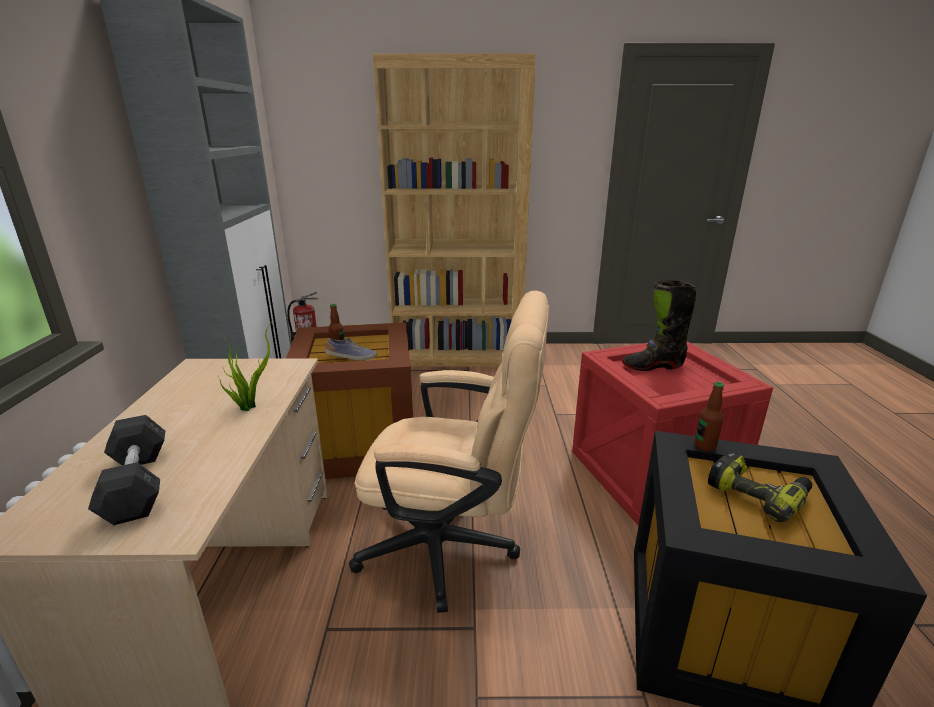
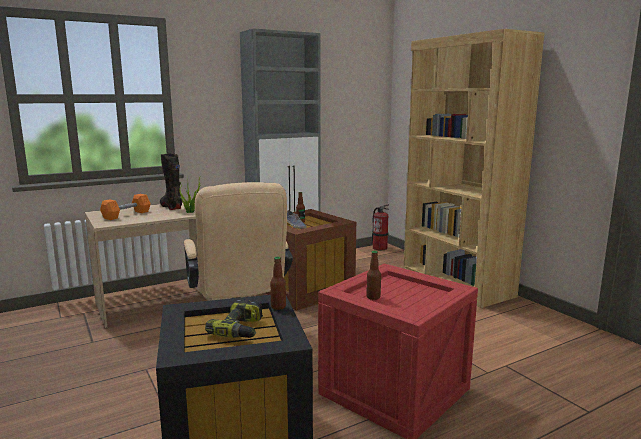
camera: 60 degrees right, 10 degrees down
grey dumbbell [88,415,165,525] -> orange dumbbell [100,194,151,220]
black boot [622,280,696,371] -> black boot moved to [160,153,182,210]
none -> bottle [366,251,381,300]

